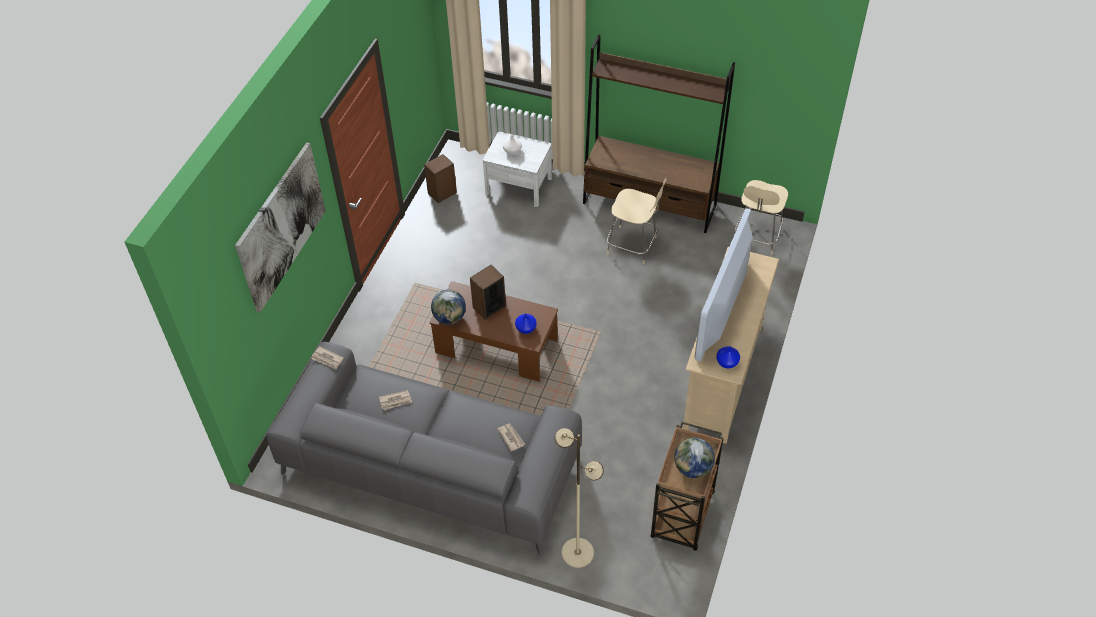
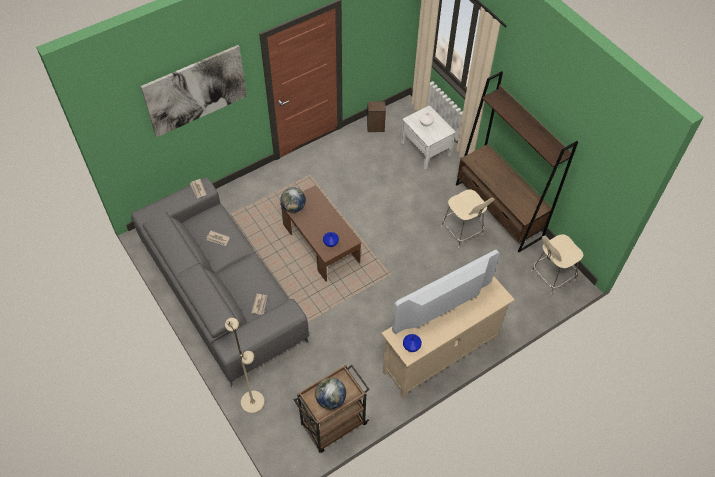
camera: 35 degrees right, 5 degrees up
speaker [470,265,506,320] -> none

